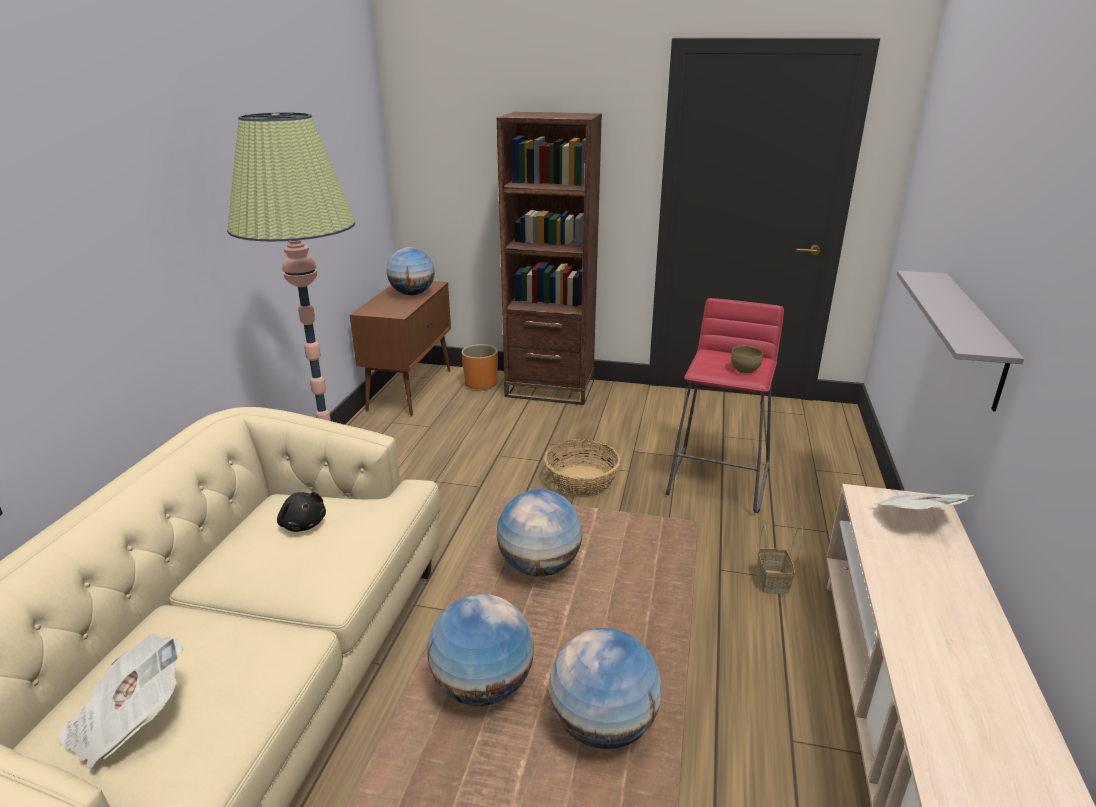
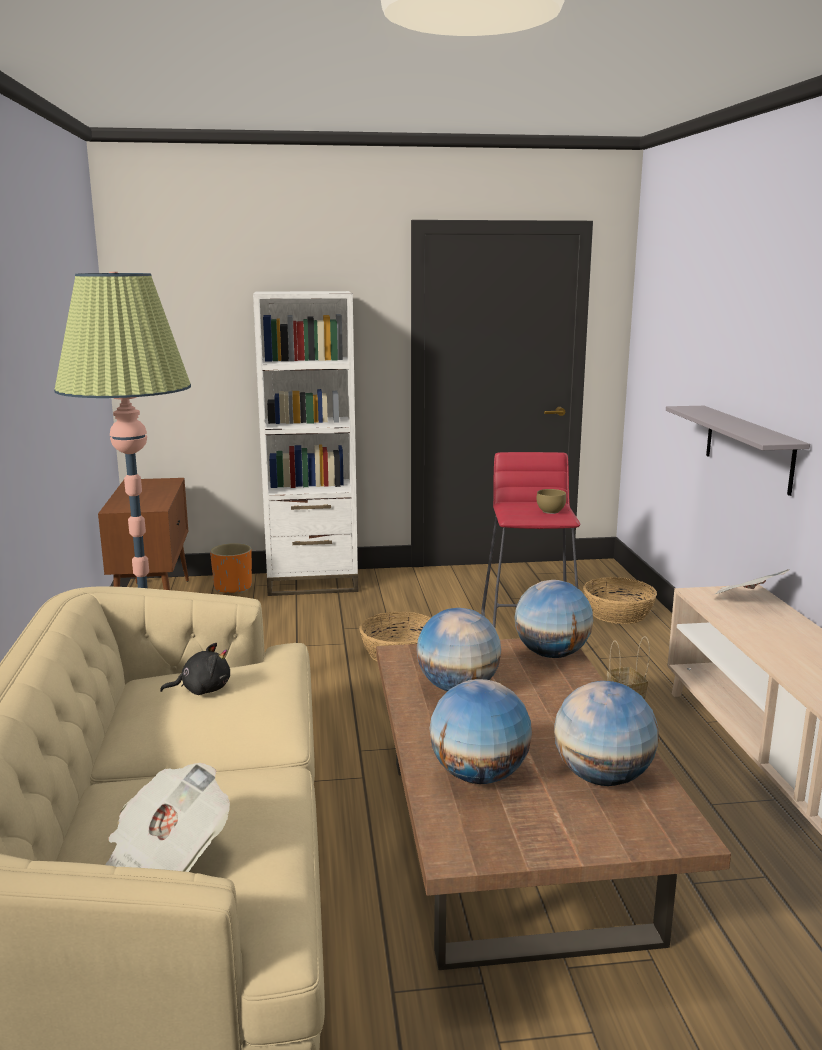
camera: 20 degrees left, 10 degrees down
black plush toy [277,492,326,532] -> black plush toy turned 45 degrees counterclockwise [160,643,230,695]
globe [387,247,435,295] -> globe moved to [514,580,593,658]
brown bookcase [497,112,602,405] -> white bookcase [253,291,358,596]
none -> basket [583,577,657,624]

